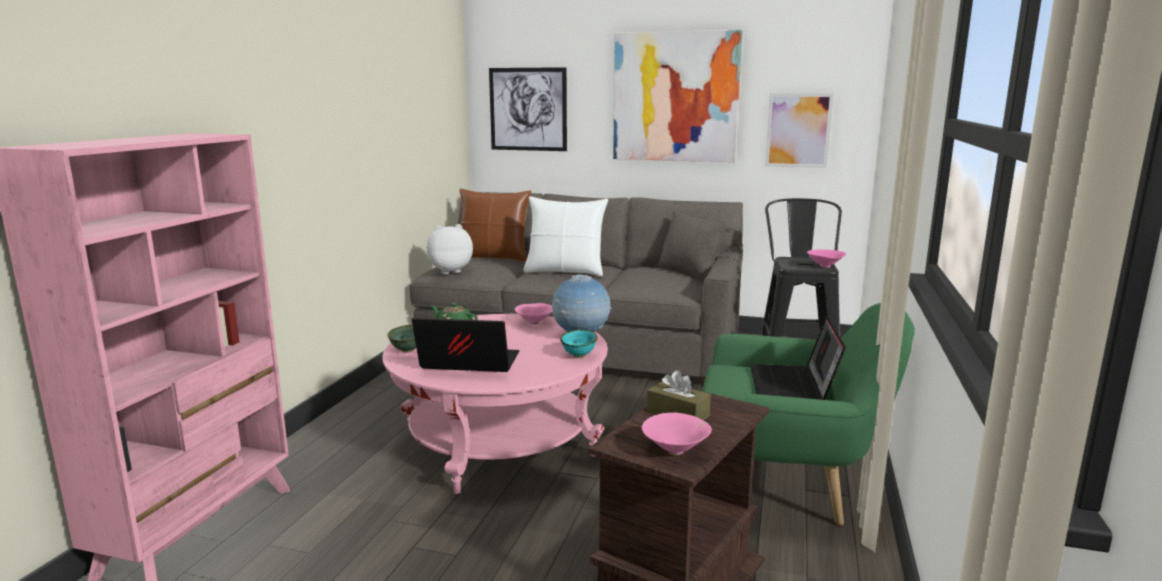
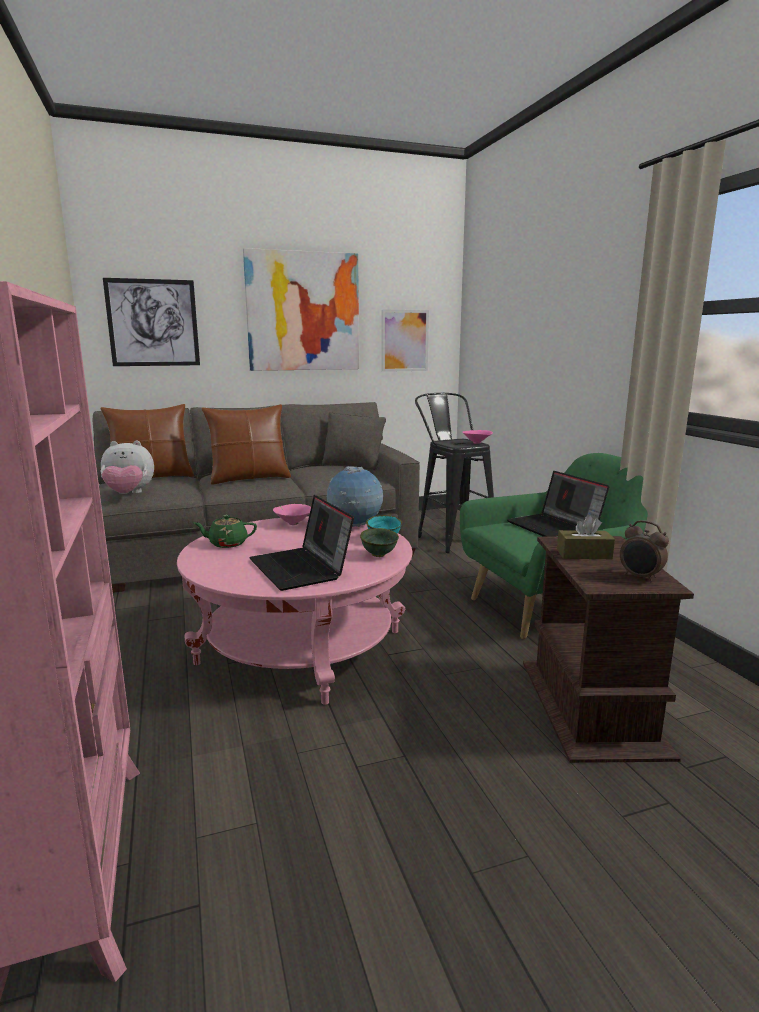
camera: 35 degrees left, 0 degrees up
green bowl [388,325,416,353] -> green bowl moved to [360,528,399,557]
laptop [412,318,519,372] -> laptop turned 90 degrees counterclockwise [249,495,354,591]
plush toy [427,224,473,274] -> plush toy turned 135 degrees counterclockwise [100,441,154,494]
white pillow [523,196,608,276] -> brown pillow [201,404,291,485]
pink bowl [642,412,712,455] -> alarm clock [620,520,669,582]

